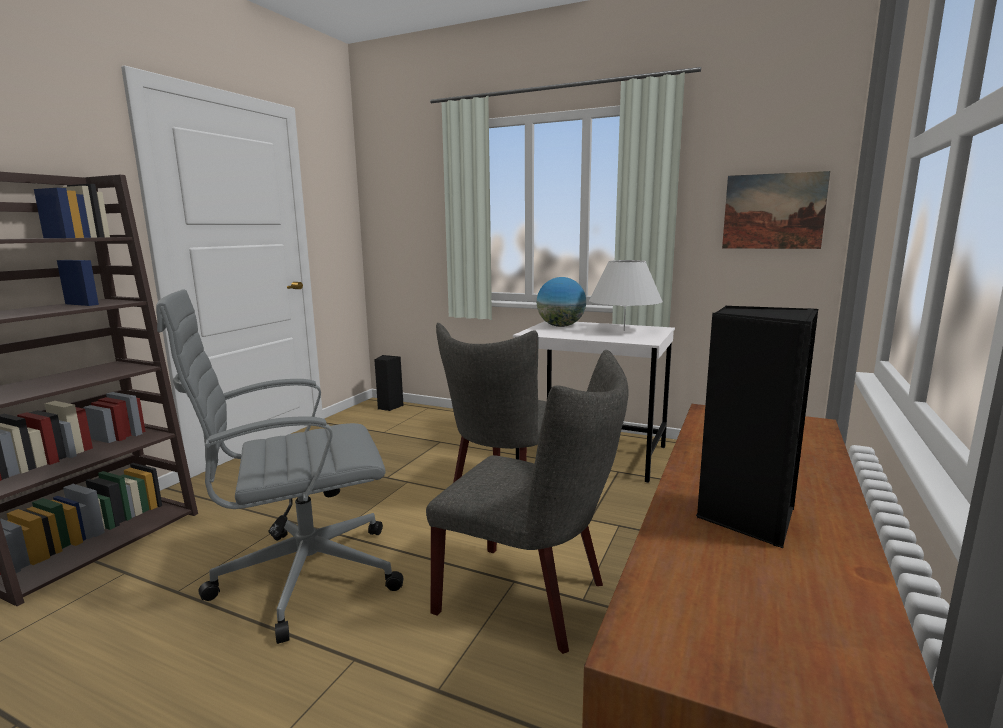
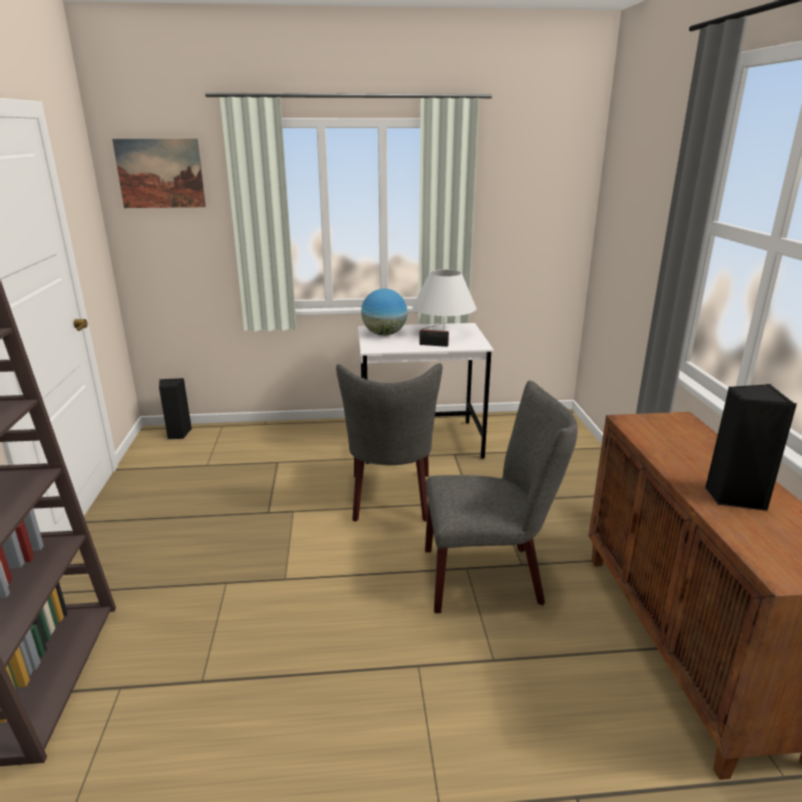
camera: 30 degrees left, 10 degrees up
grey office chair [156,289,403,644] -> none
picture [722,171,830,249] -> picture moved to [112,139,206,208]
none -> radio [419,321,452,347]

